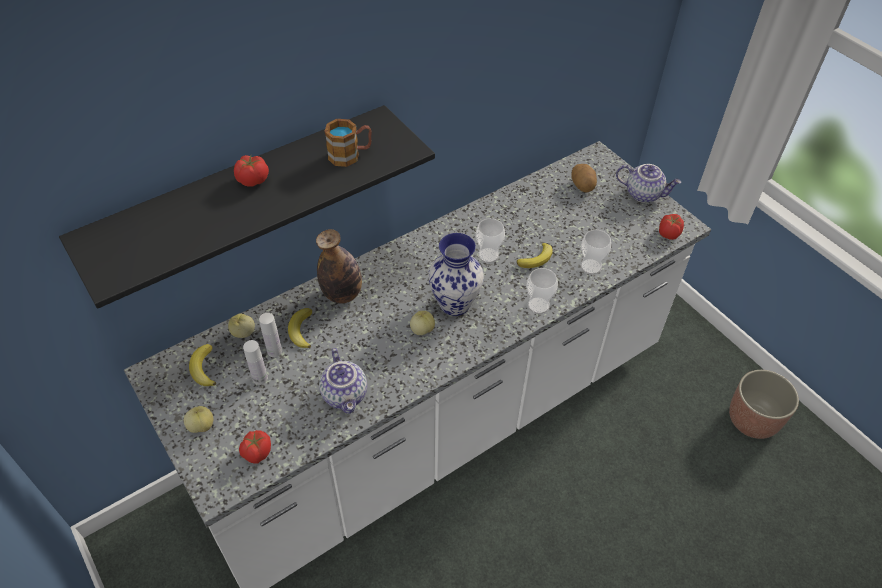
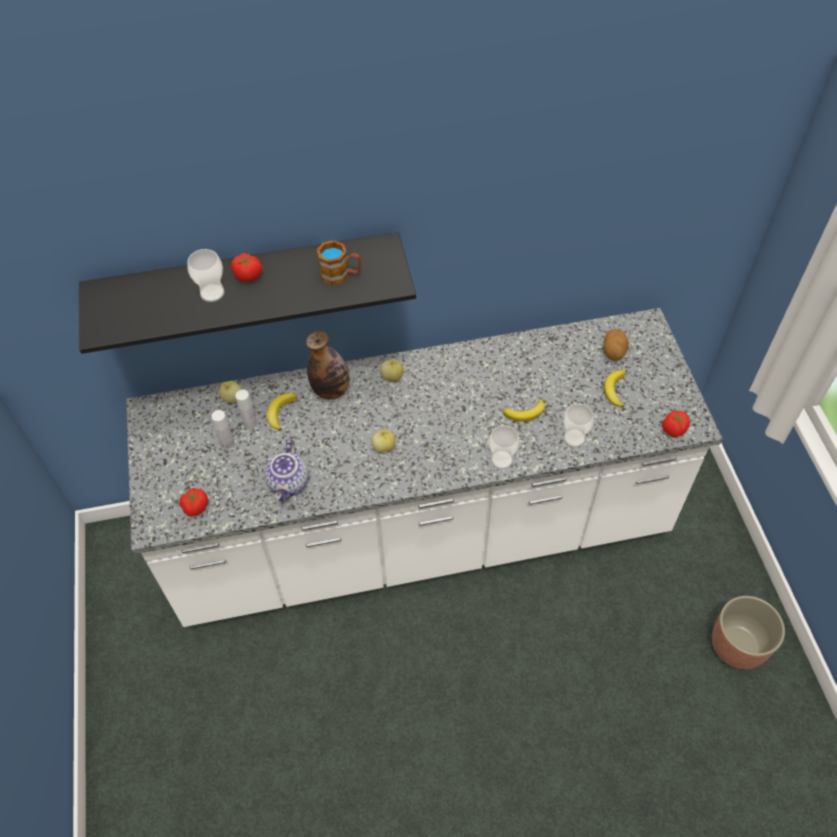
camera: 25 degrees right, 5 degrees up
apple [184,406,213,433] -> apple moved to [380,360,403,381]
banana [189,344,216,386] -> banana moved to [604,370,626,407]
vase [428,233,484,316] -> none
cup [476,218,505,263] -> cup moved to [187,249,224,302]
teapot [616,164,681,203] -> none

